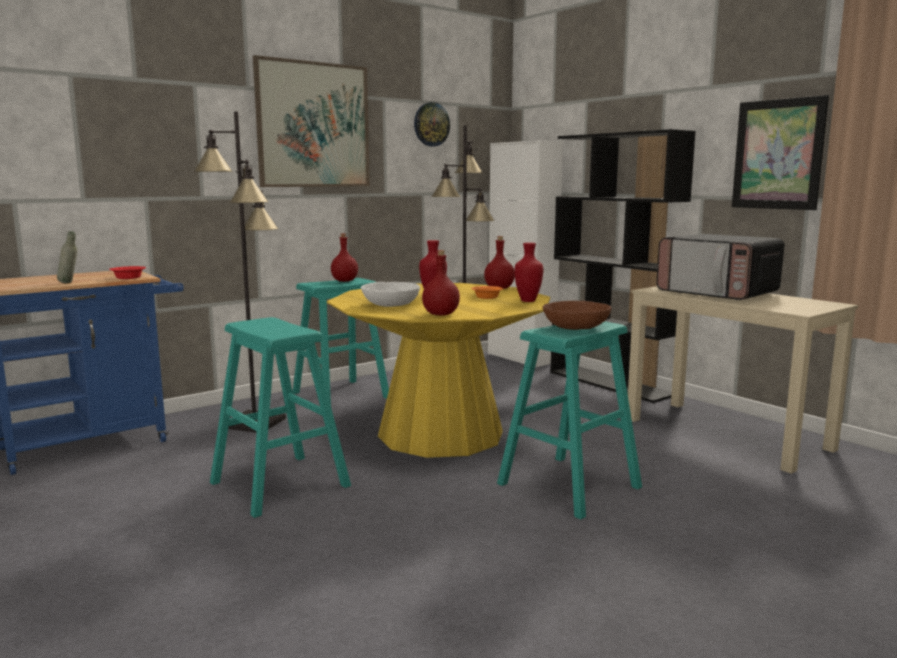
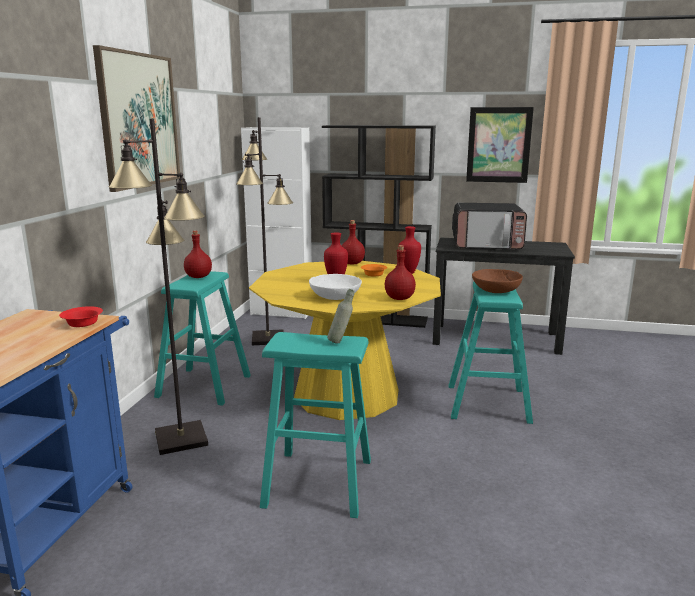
camera: 40 degrees left, 5 degrees up
grey bottle [57,231,77,283] -> grey bottle moved to [327,289,355,344]
wall clock [414,102,450,147] -> none
beige desk [628,286,858,474] -> black desk [433,238,575,355]

